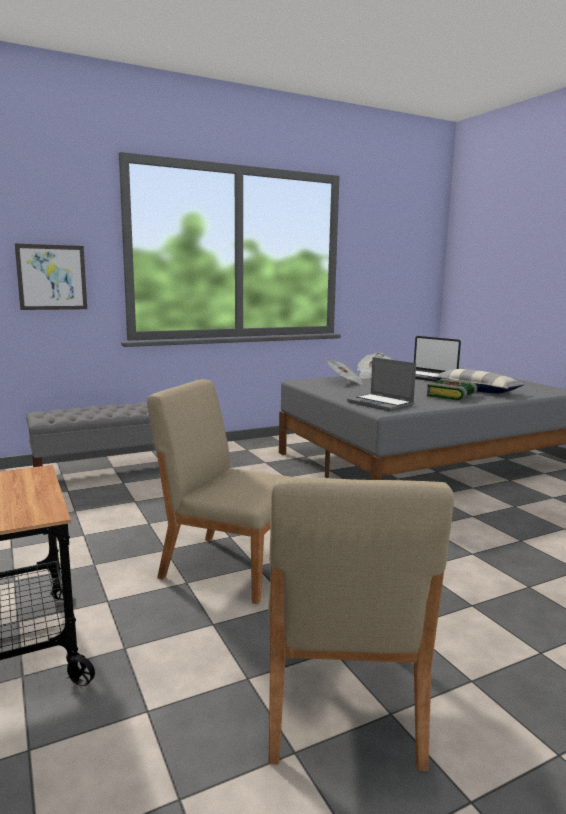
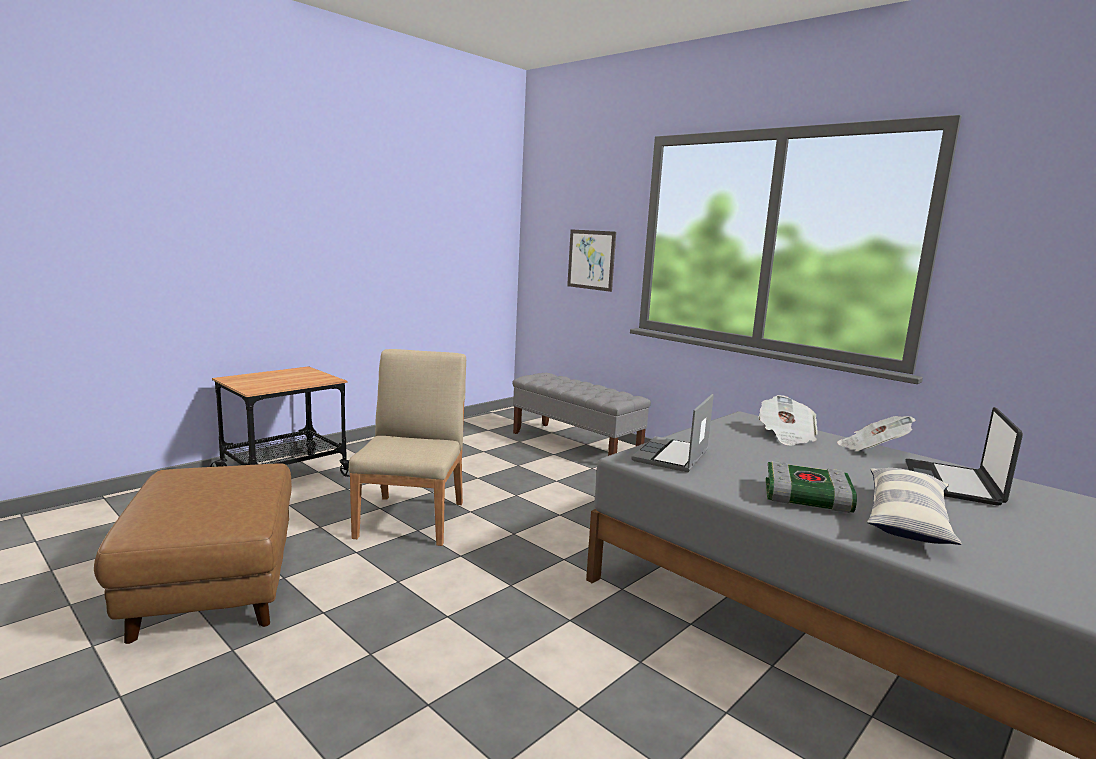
camera: 70 degrees right, 0 degrees up
beige chair [268,477,454,771] -> brown ottoman [94,463,292,644]

